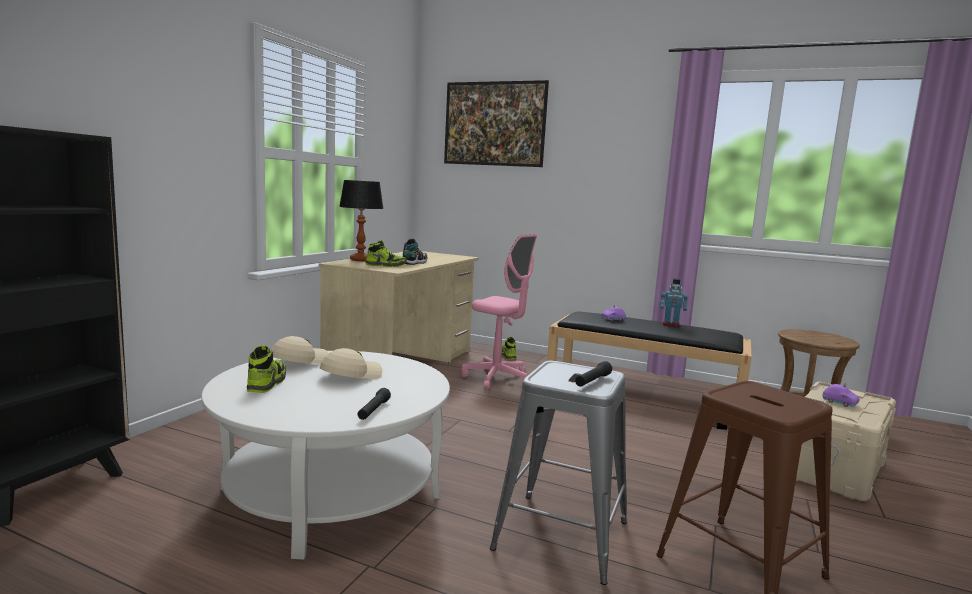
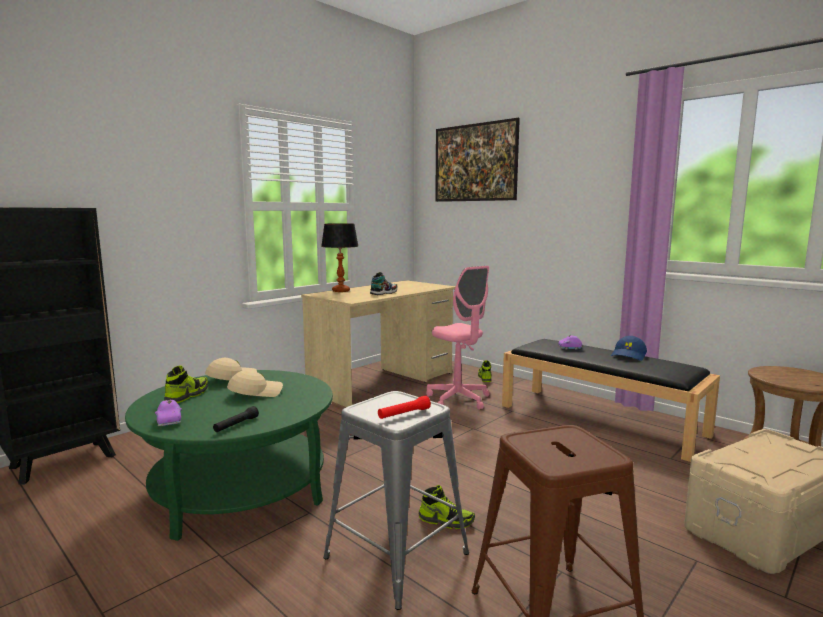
camera: 20 degrees right, 0 degrees up
white coffee table [202,351,450,559] -> green coffee table [125,370,333,541]
shoe [365,240,407,267] -> shoe moved to [419,485,475,529]
black flashlight [575,361,612,387] -> red flashlight [378,395,431,419]
toy robot [660,279,688,327] -> blue cap [611,336,647,361]
purple toy car [822,384,860,407] -> purple toy car moved to [155,400,182,426]

